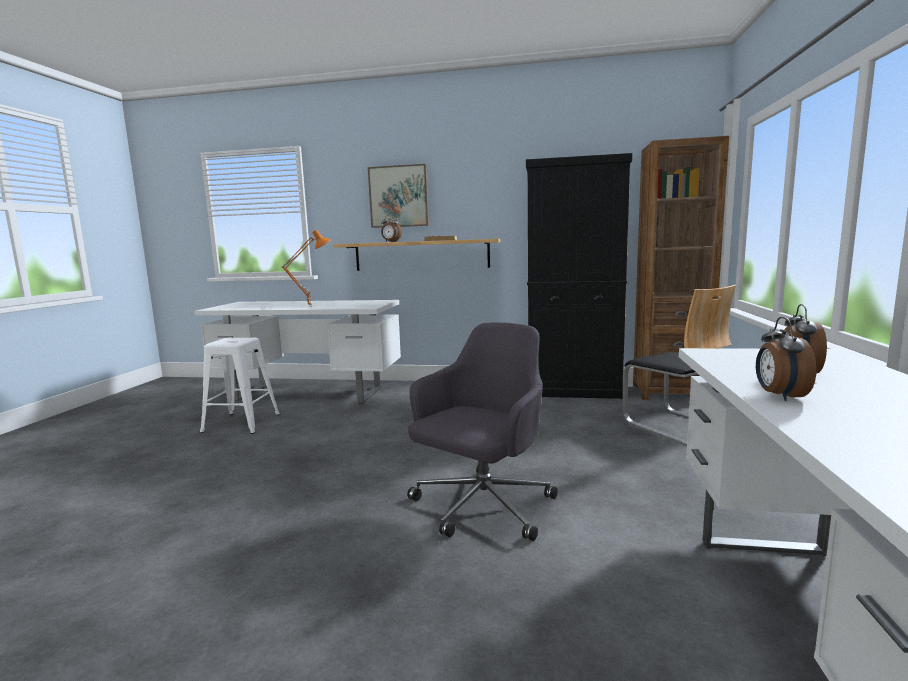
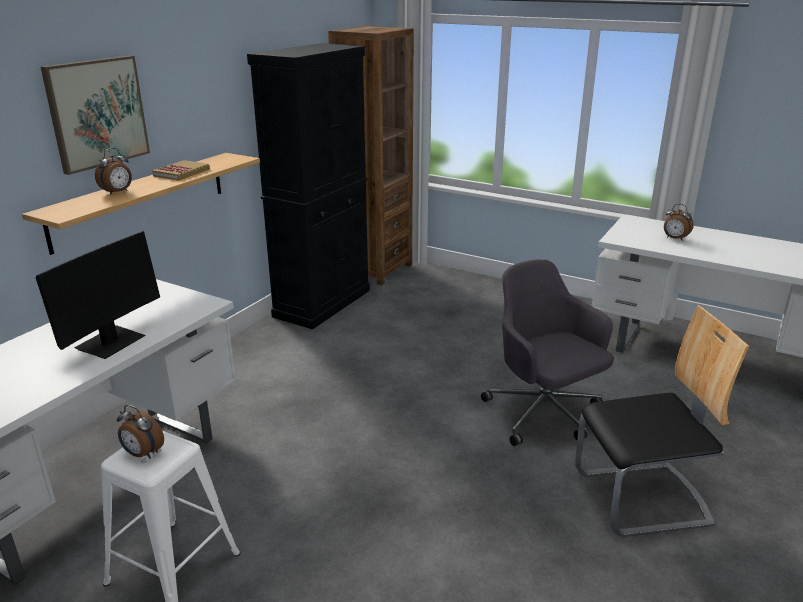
camera: 70 degrees left, 15 degrees up
orange table lamp [282,230,331,307] -> monitor [36,231,160,359]
chair [623,285,736,446] -> chair moved to [575,305,749,537]
alarm clock [756,317,817,401] -> alarm clock moved to [117,405,164,458]

